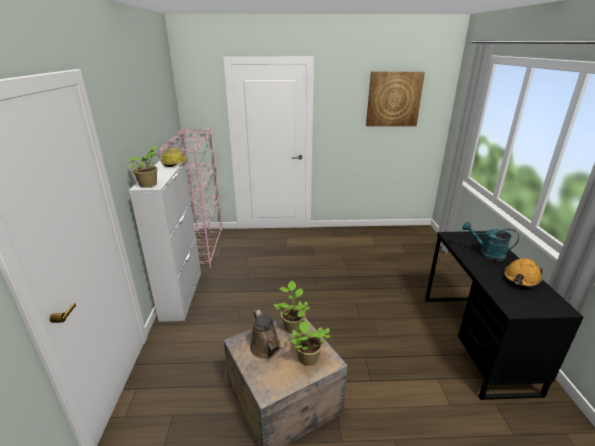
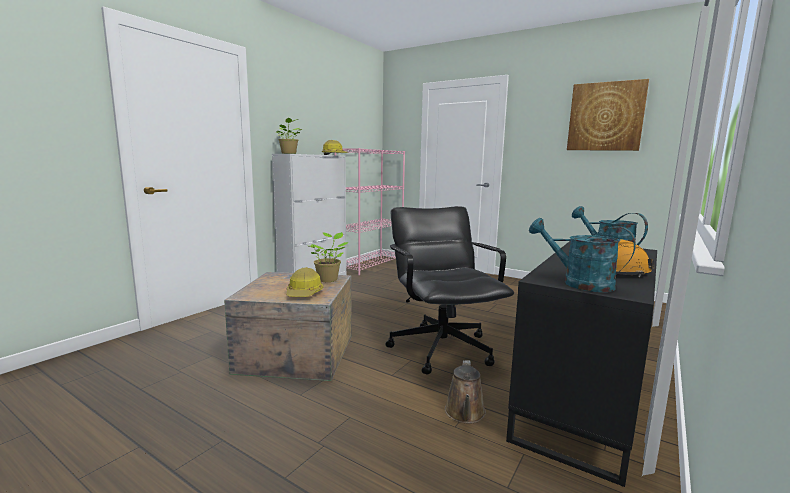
camera: 35 degrees right, 15 degrees down
brown watering can [250,310,282,359] -> brown watering can moved to [445,360,486,424]
potted plant [291,321,330,366] -> hard hat [287,267,324,297]
none -> black office chair [385,206,514,375]
none -> turquoise watering can [529,218,636,292]

